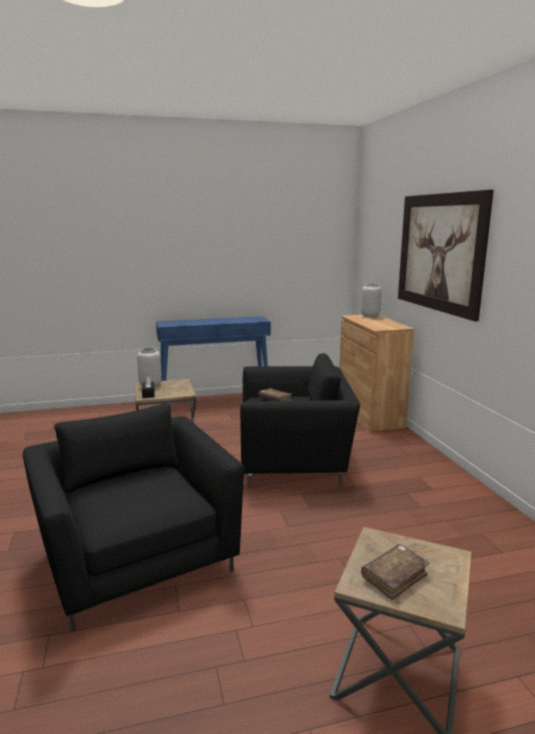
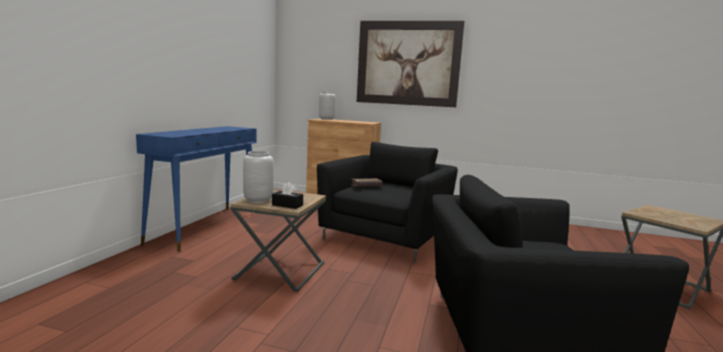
camera: 60 degrees left, 5 degrees down
brown book [361,544,430,601] -> none

